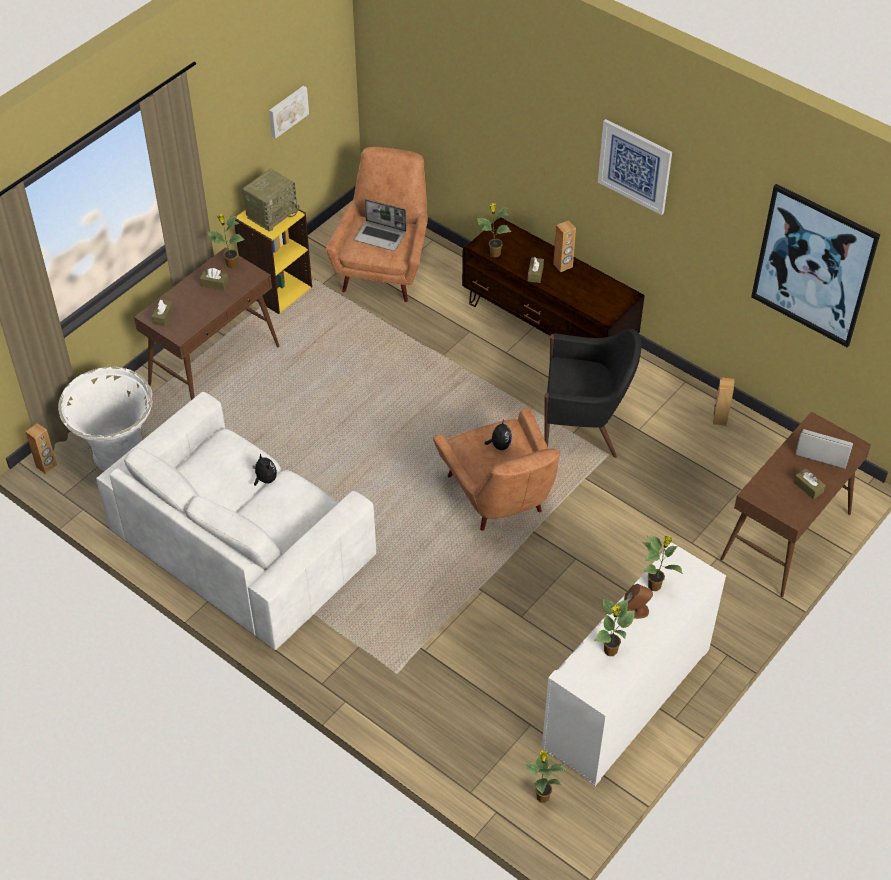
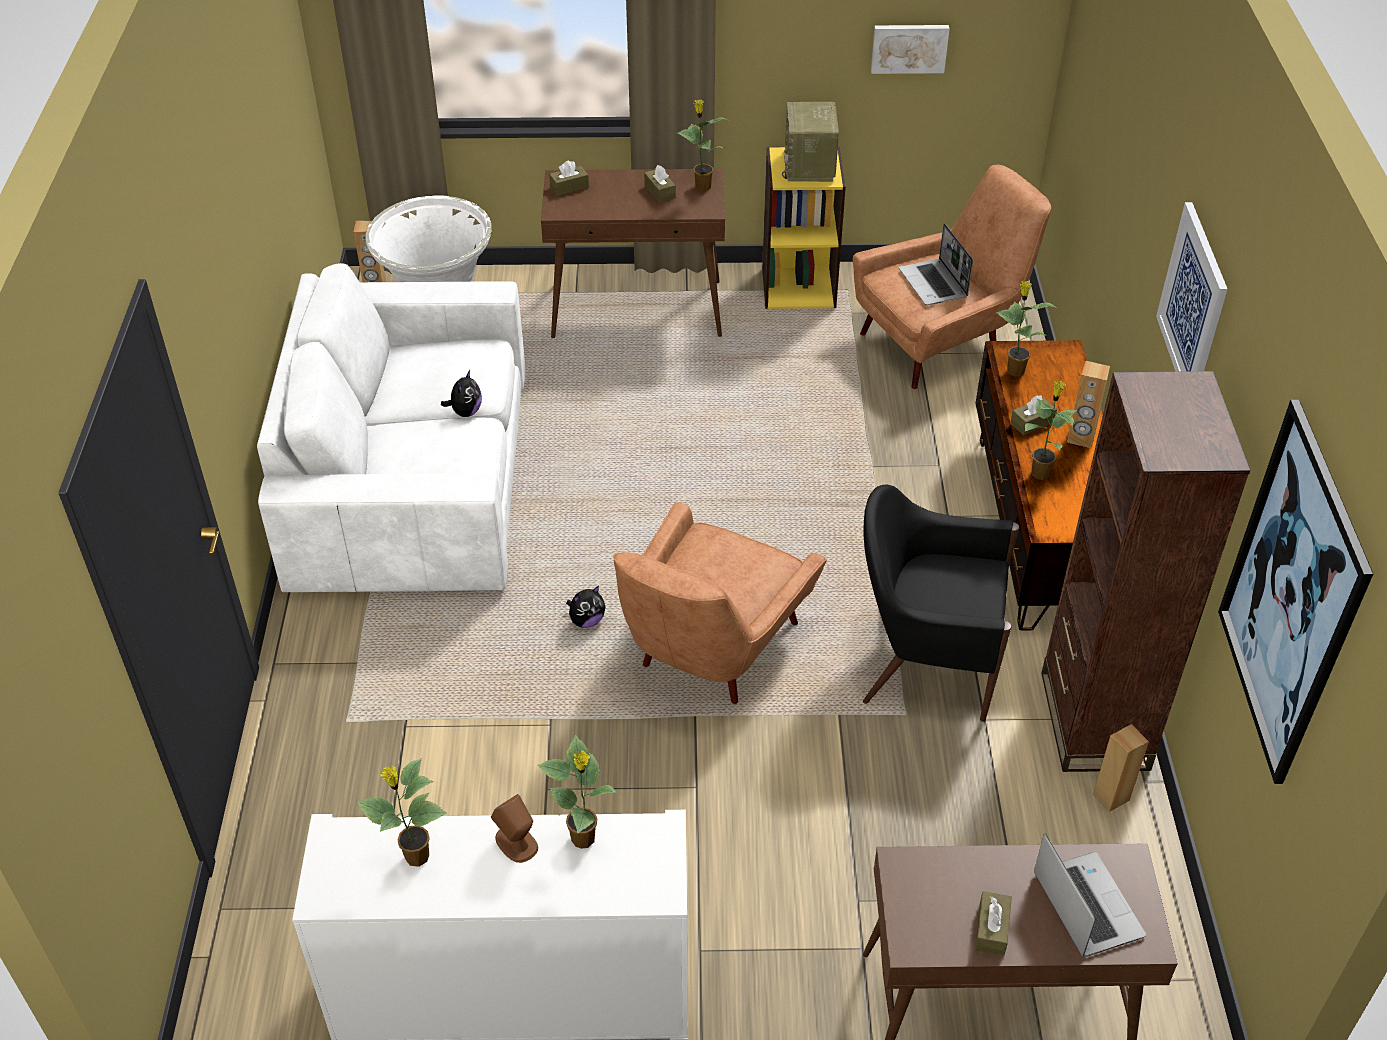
camera: 50 degrees right, 5 degrees down
radio [243,168,299,232] -> radio turned 90 degrees clockwise [782,102,839,182]
plush toy [485,420,512,450] -> plush toy moved to [566,586,605,628]
potted plant [524,751,568,803] -> potted plant moved to [1024,380,1077,480]
black armchair [544,329,642,458] -> black armchair turned 135 degrees clockwise [863,485,1019,722]
none -> brown bookcase [1041,371,1250,772]

